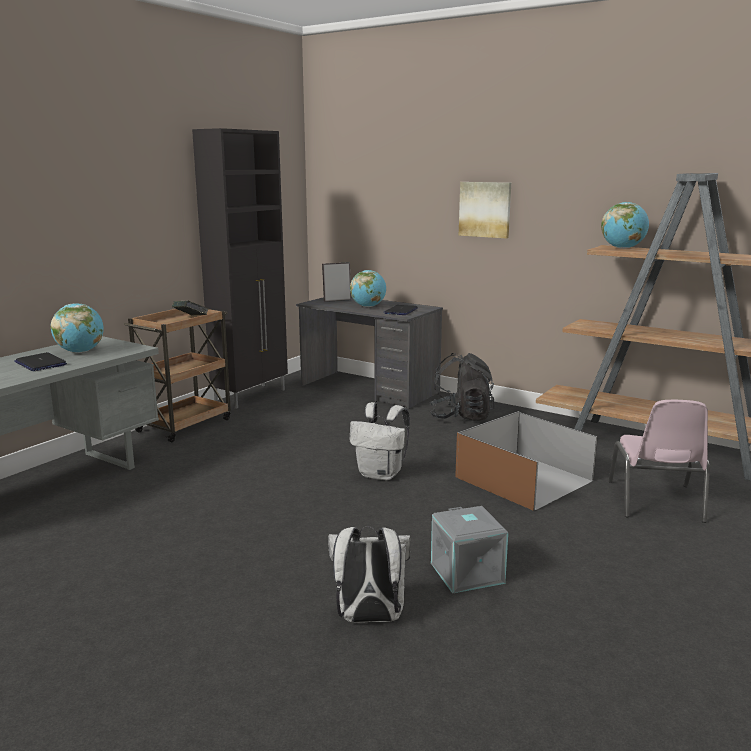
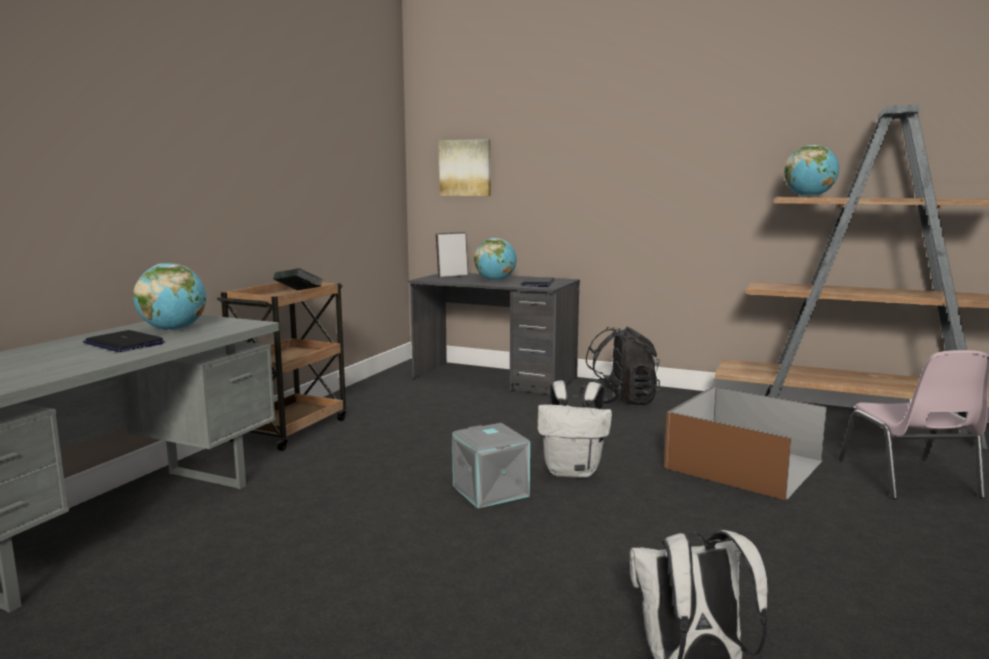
camera: 10 degrees left, 5 degrees down
black cabinet [192,128,288,409] -> none
grey storage box [431,506,508,594] -> grey storage box moved to [452,423,530,509]
picture [459,182,511,239] -> picture moved to [439,139,491,196]

